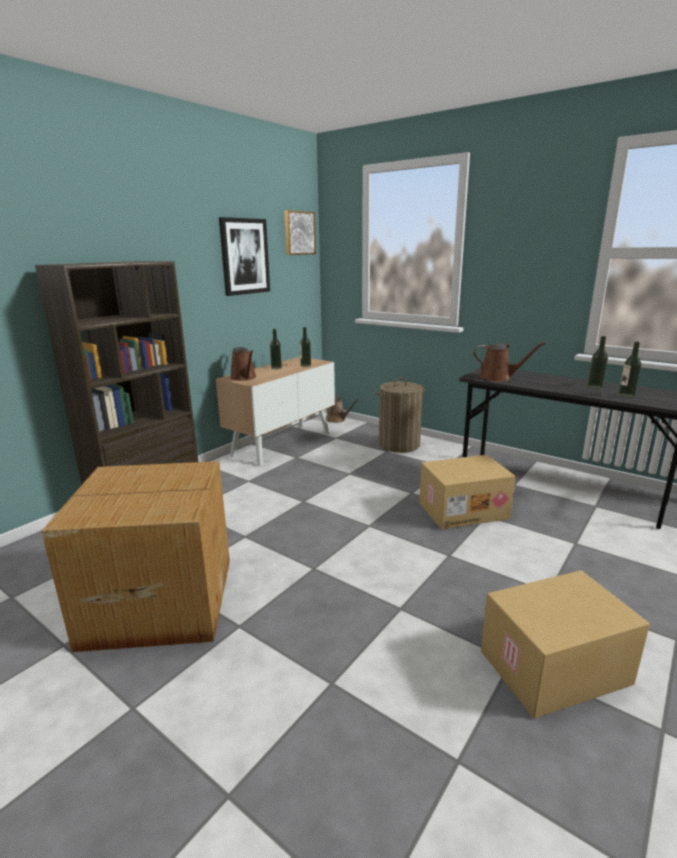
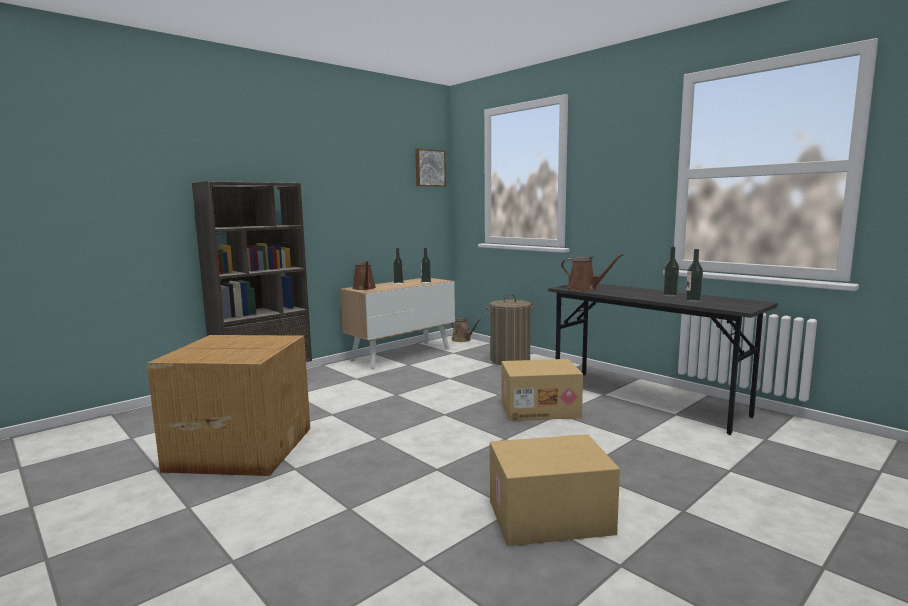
camera: 10 degrees right, 10 degrees down
picture [219,217,270,296] -> none

